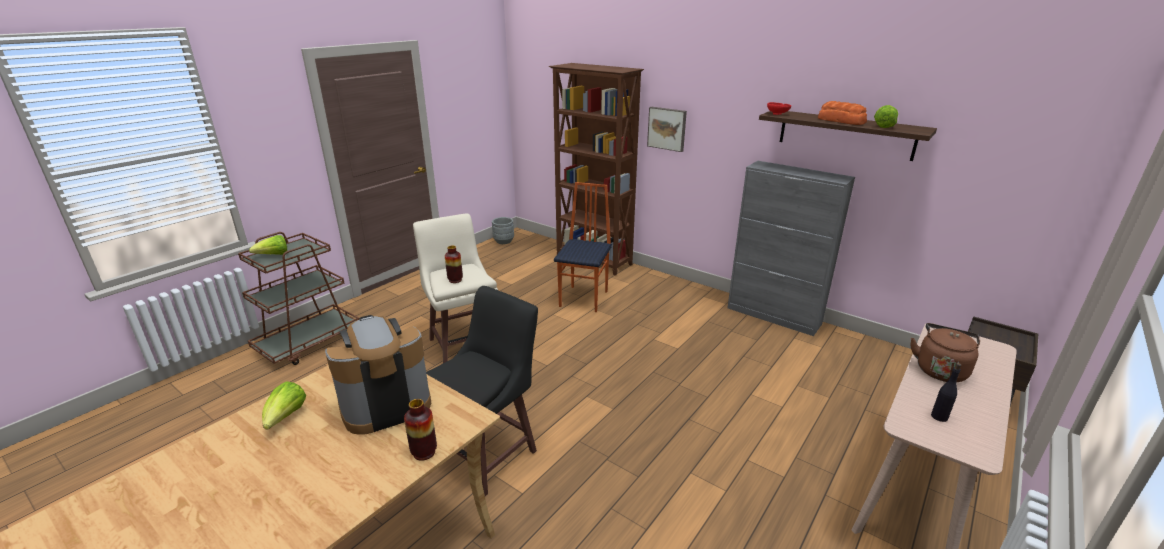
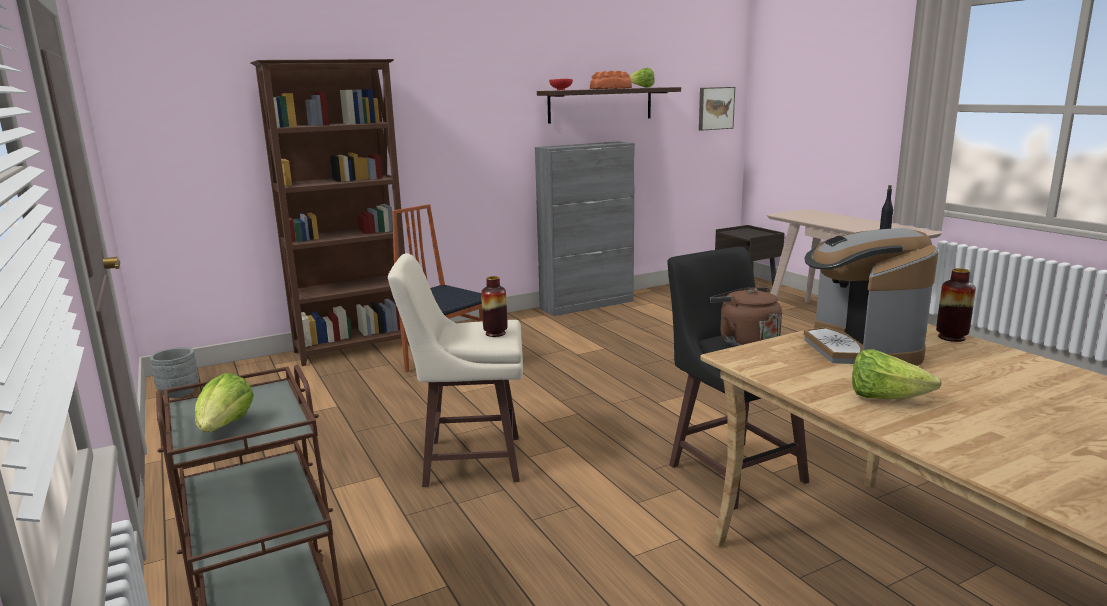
camera: 65 degrees left, 10 degrees down
picture [647,107,687,152] -> picture moved to [699,87,735,131]
brown kettle [911,323,980,382] -> brown kettle moved to [710,287,782,347]

